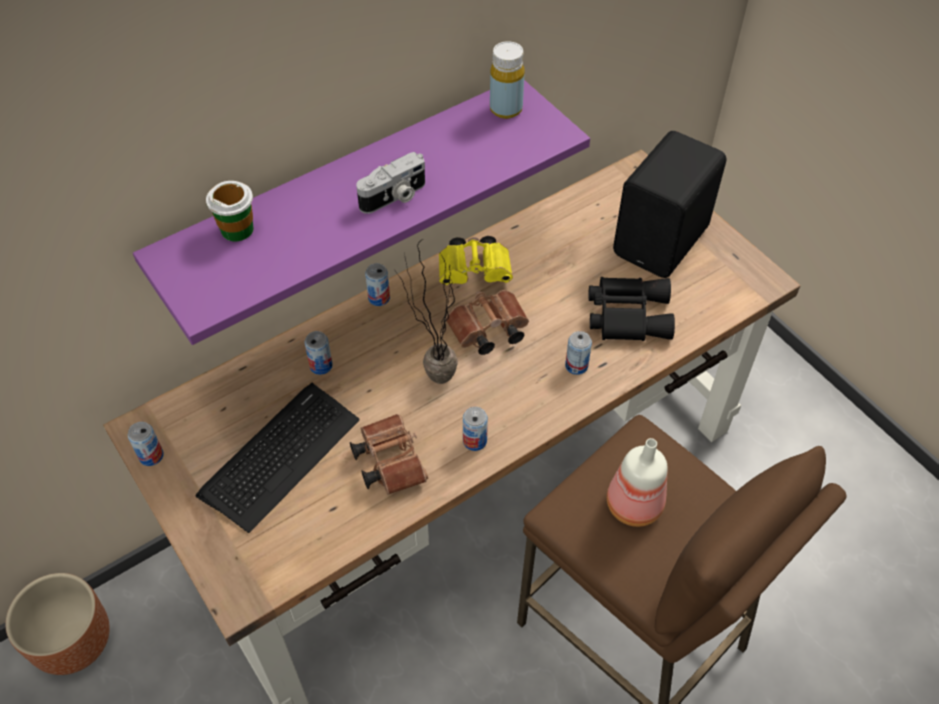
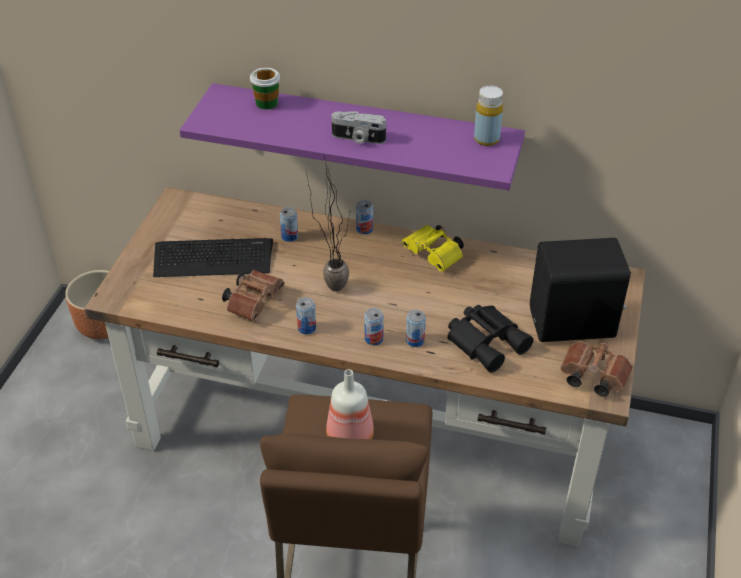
camera: 50 degrees right, 10 degrees down
can [128,422,164,466] -> can moved to [364,308,384,345]
brown binoculars [446,290,529,355] -> brown binoculars moved to [560,341,633,397]

